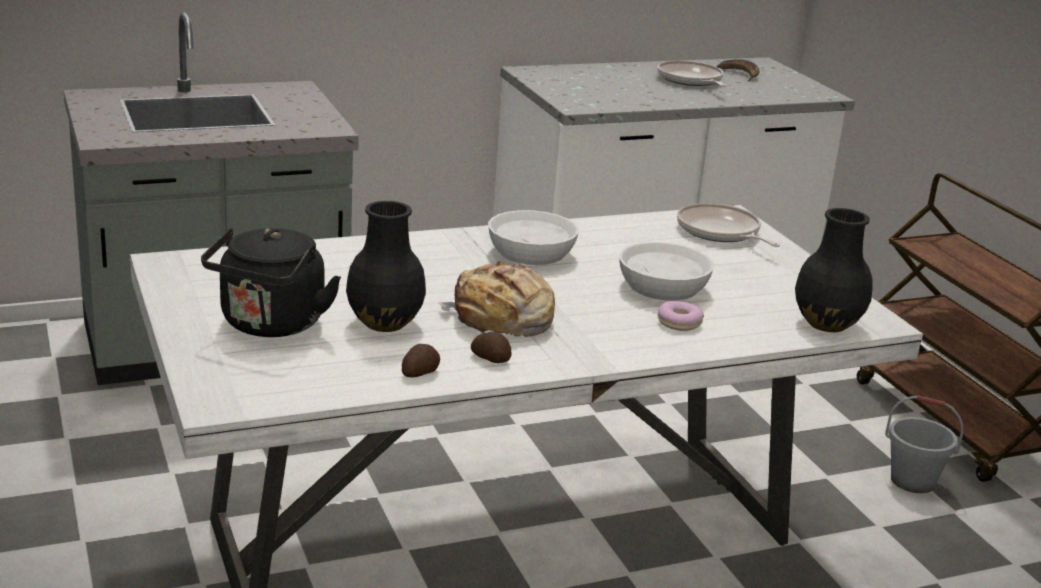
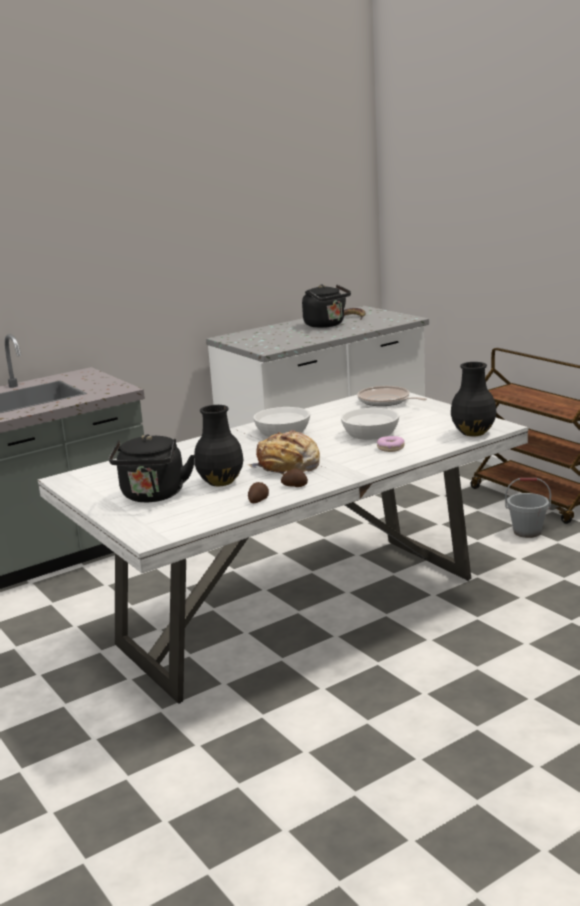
camera: 10 degrees left, 5 degrees down
frying pan [657,60,727,87] -> black kettle [302,284,351,328]

